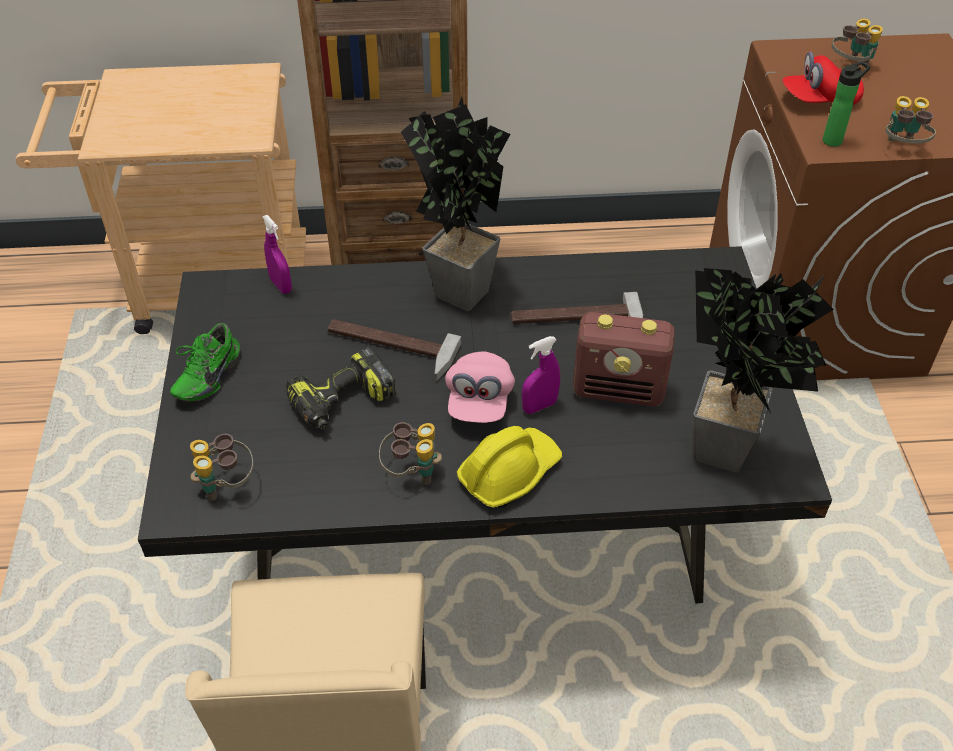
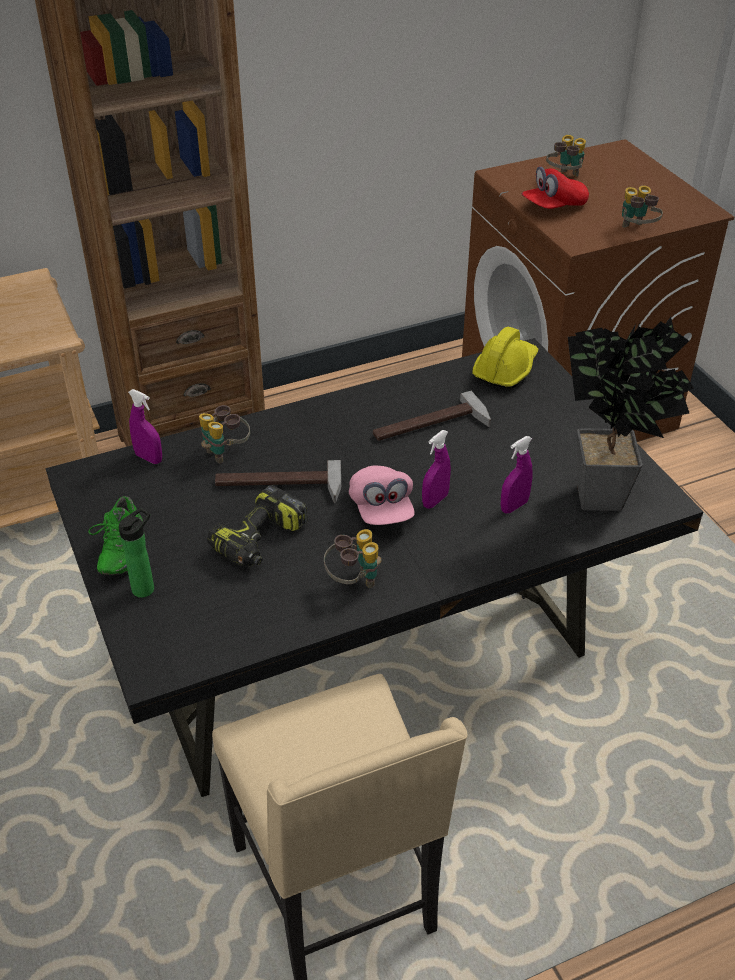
camera: 20 degrees left, 5 degrees down
binoculars [190,434,254,501] -> binoculars moved to [199,405,250,464]
potted plant [401,97,510,311] -> none
yellow hard hat [457,426,562,508] -> yellow hard hat moved to [472,327,539,389]
radio [573,312,675,406] -> none
bottle [823,61,870,147] -> bottle moved to [119,508,154,598]
none -> purple spray bottle [501,436,533,514]

